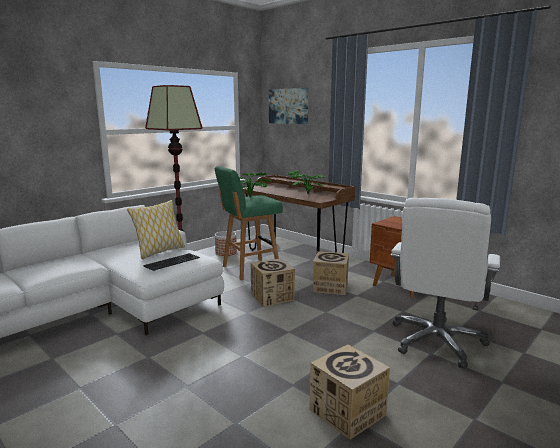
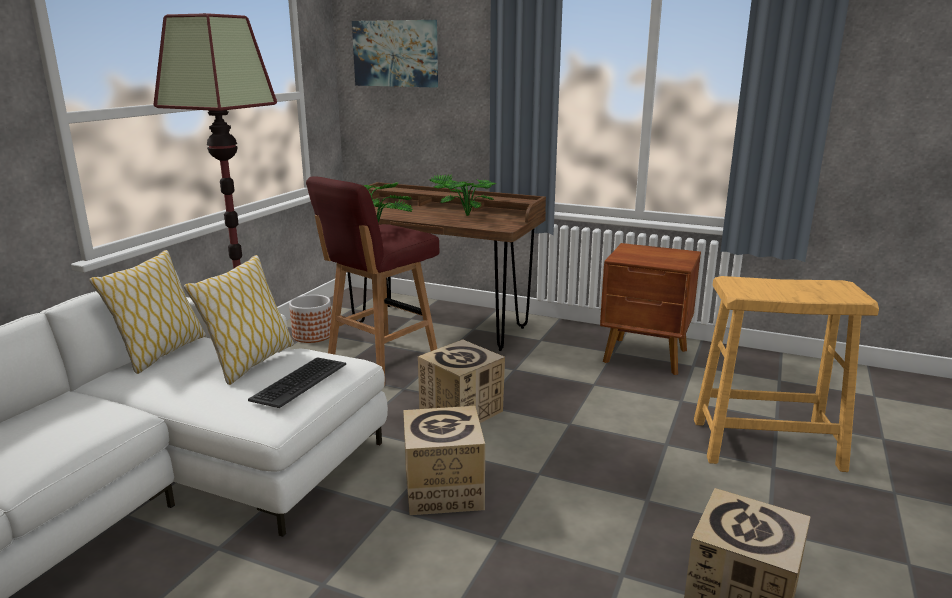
camera: 20 degrees left, 5 degrees up
green stool [215,166,283,280] -> red stool [306,176,440,386]
cardboard box [313,251,349,295] -> cardboard box moved to [403,406,485,515]
white office chair [390,198,500,368] -> beige stool [694,276,879,472]
none -> pillow [89,250,206,374]

